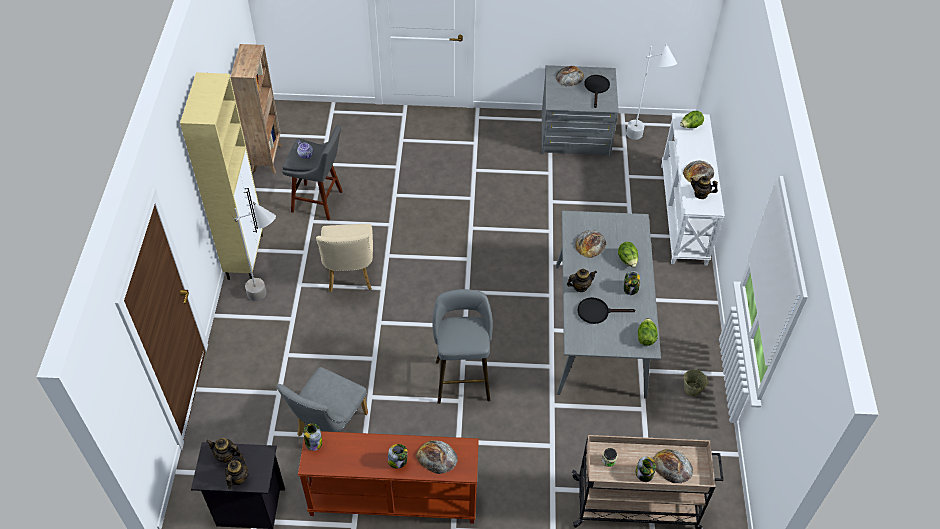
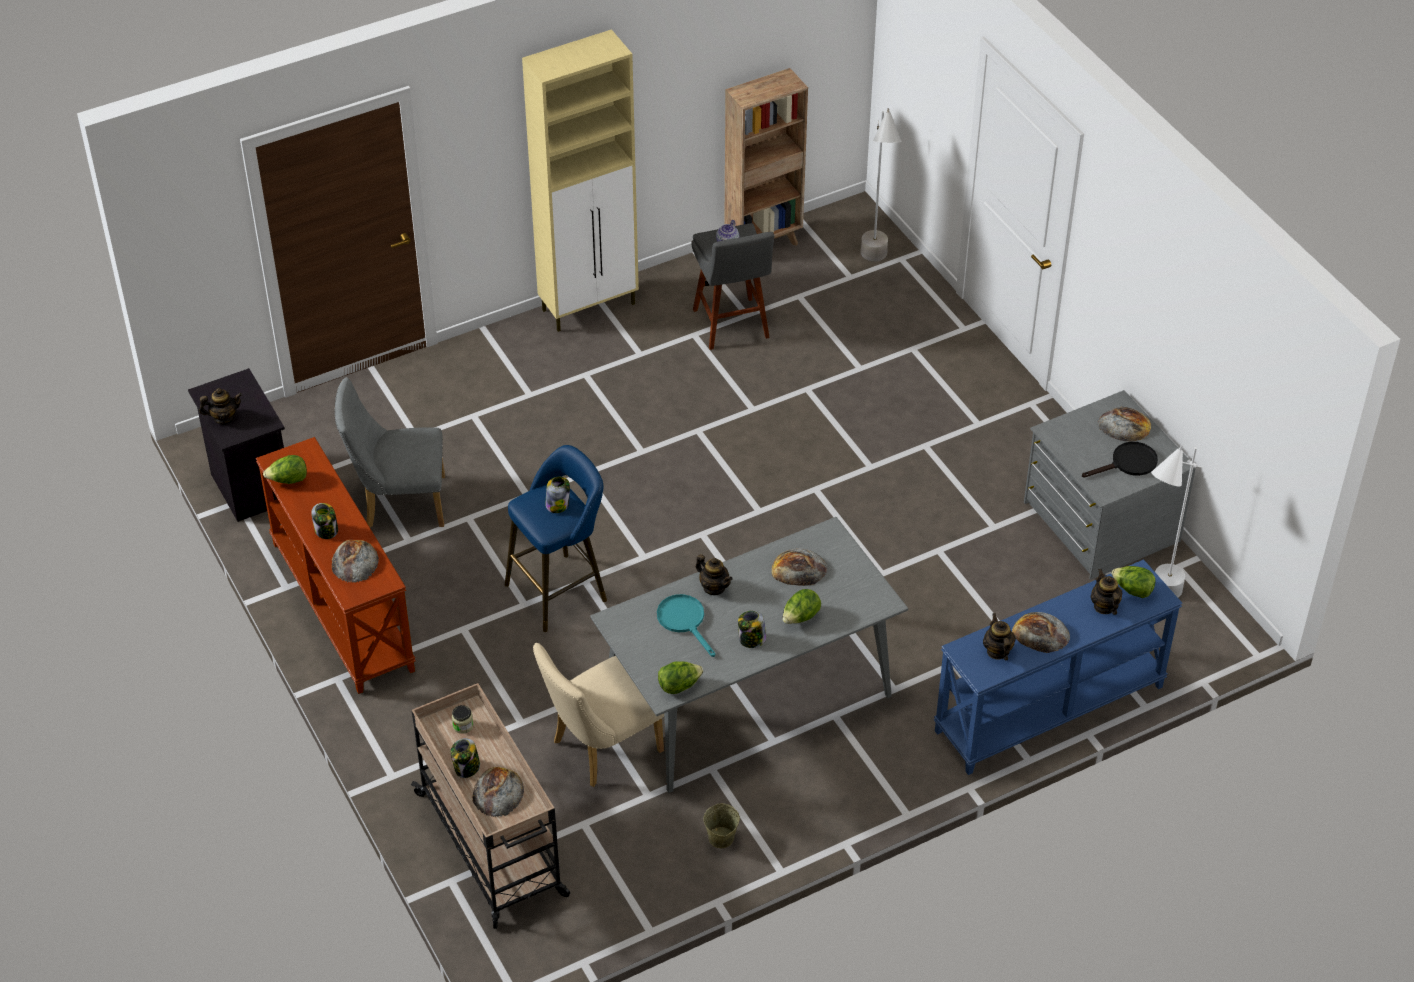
camera: 60 degrees right, 5 degrees down
teapot [206,438,241,463] -> teapot moved to [1091,569,1123,615]
grey floor lamp [232,202,276,301] -> grey floor lamp moved to [861,108,902,261]
jar [304,423,322,451] -> jar moved to [545,477,570,513]
beige chair [316,224,373,292] -> beige chair moved to [533,643,664,787]
grey stool [432,289,493,404] -> blue stool [505,445,607,632]
black frying pan [578,297,636,324] -> turquoise frying pan [657,594,715,657]
white console table [661,113,725,266] -> blue console table [934,559,1183,775]
none -> lettuce [263,455,307,484]

